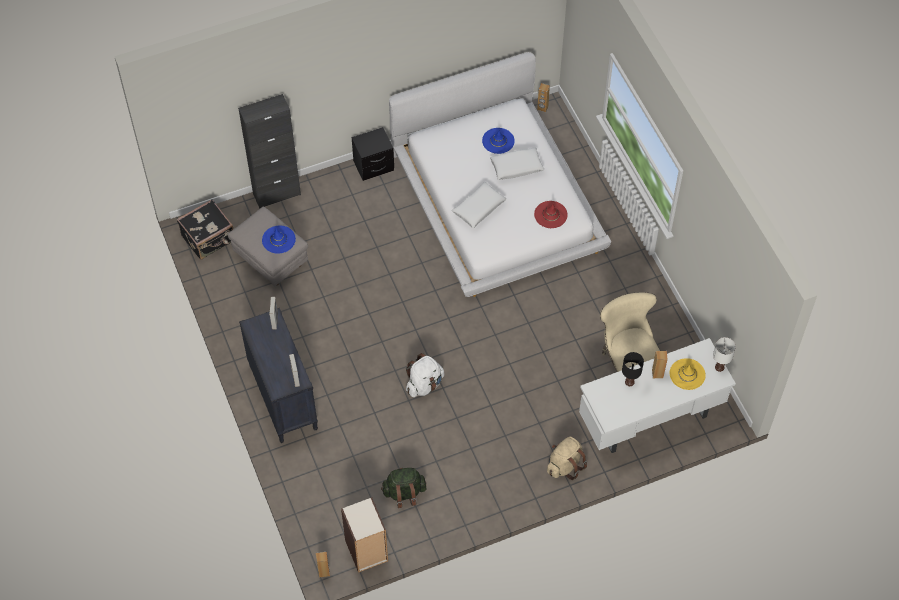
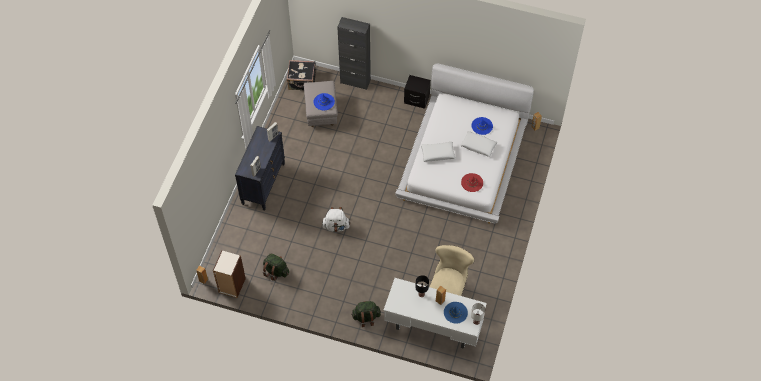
camera: 40 degrees right, 0 degrees up
beige backpack [547,437,587,480] -> green backpack [351,301,381,327]
yellow hat [670,358,706,390] -> blue hat [444,302,468,324]

